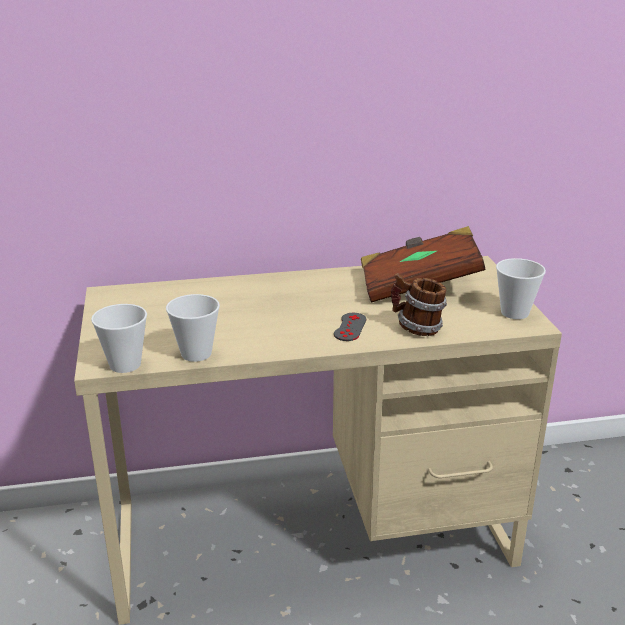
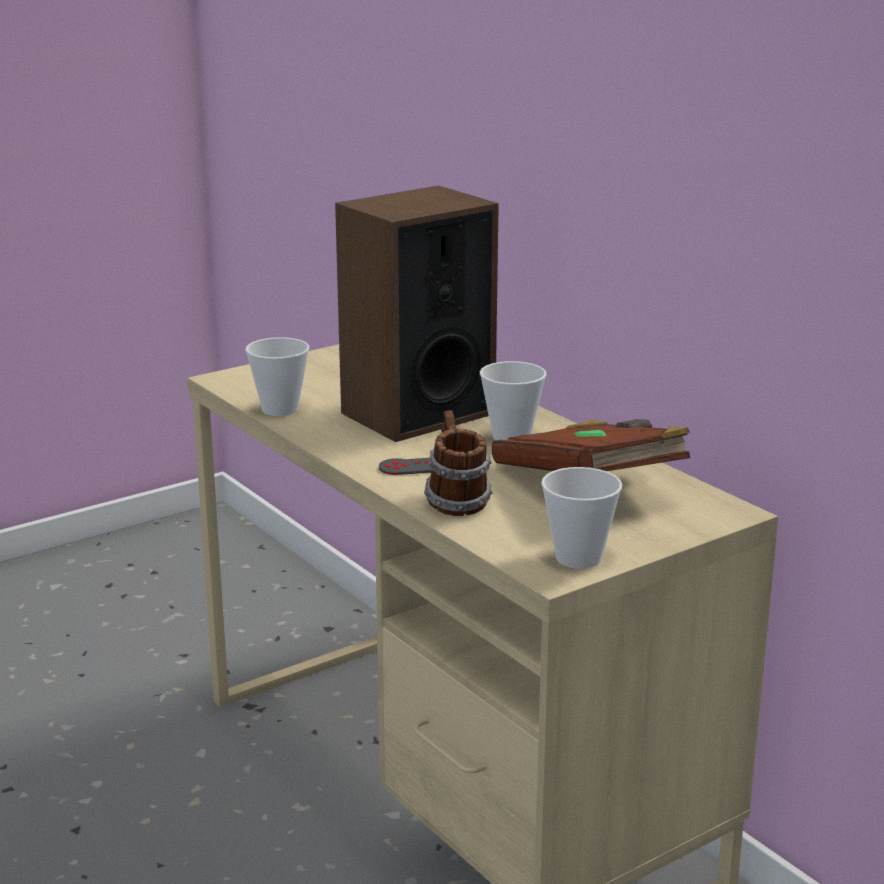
camera: 65 degrees right, 5 degrees down
cup [91,304,147,373] -> cup moved to [480,361,547,440]
none -> speaker [335,186,499,442]

